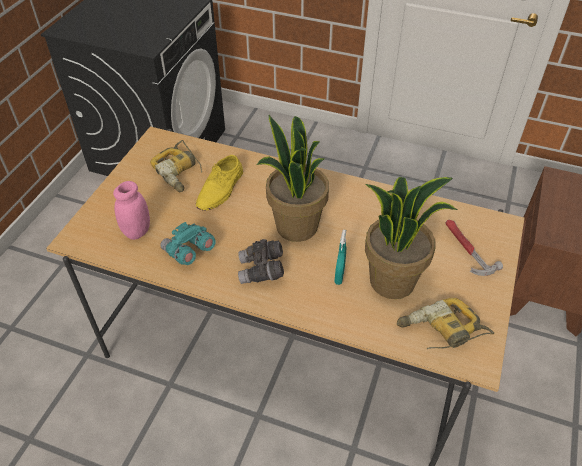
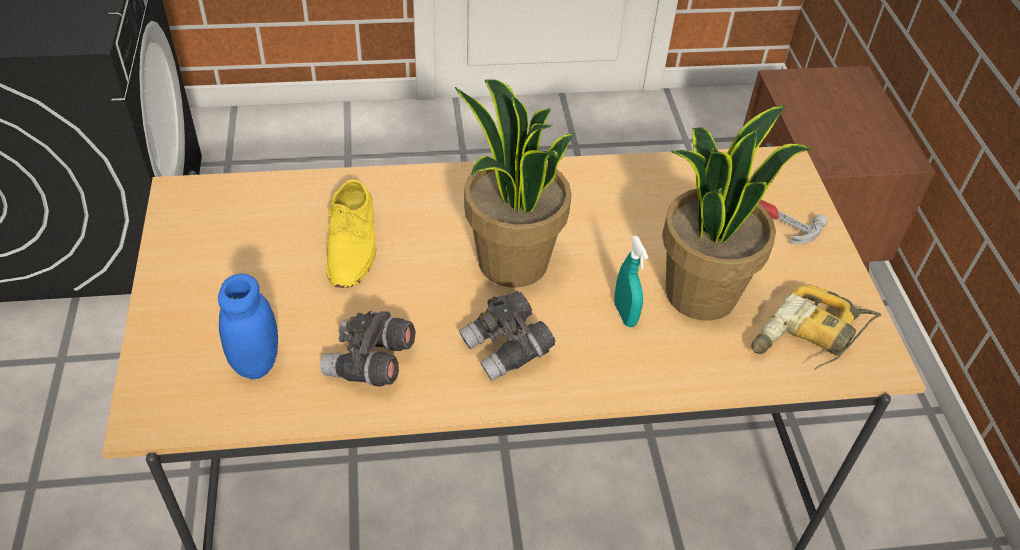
camera: 30 degrees left, 0 degrees up
pink jar [113,181,150,240] -> blue jar [218,274,278,379]
power drill [150,140,202,192] -> none
turquoise binoculars [161,222,216,265] -> grey binoculars [320,311,416,387]

